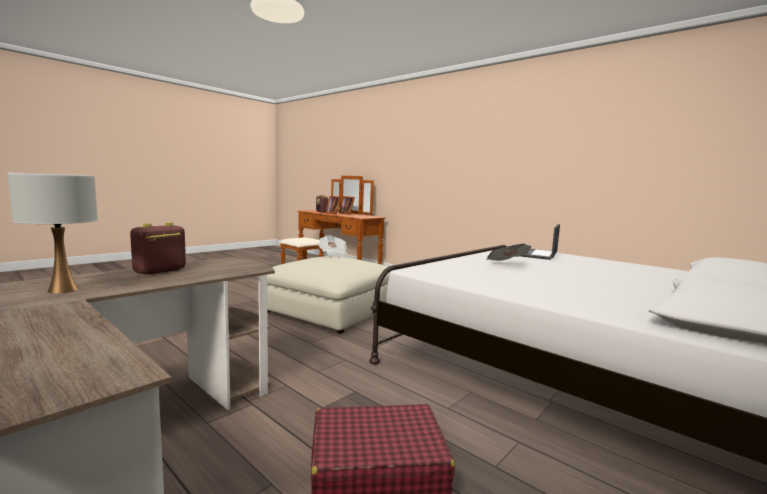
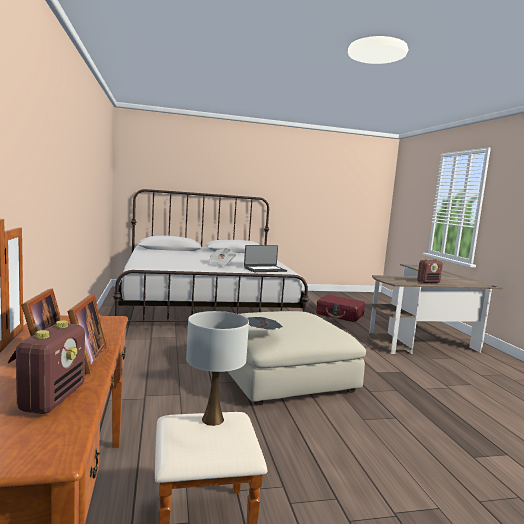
camera: 145 degrees left, 0 degrees up
white table lamp [8,173,98,294] -> white table lamp moved to [186,311,249,426]
laptop [521,224,560,260] -> laptop moved to [244,245,287,272]

